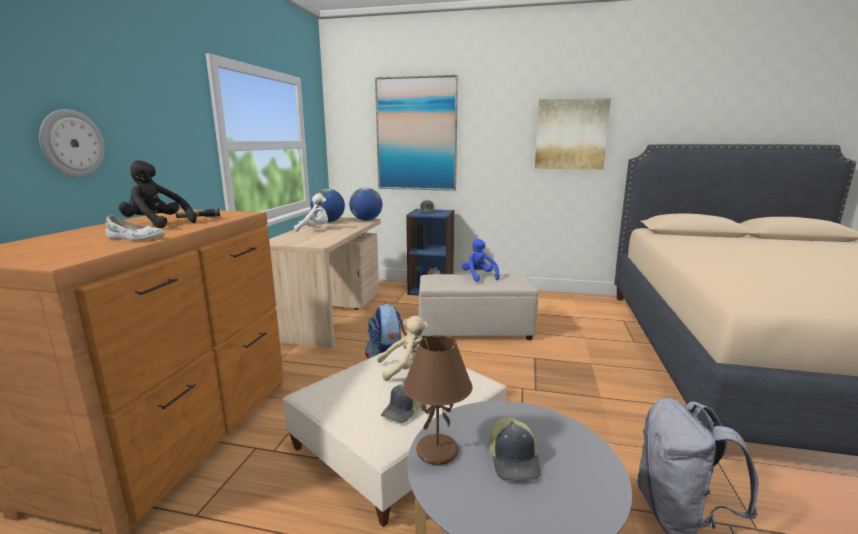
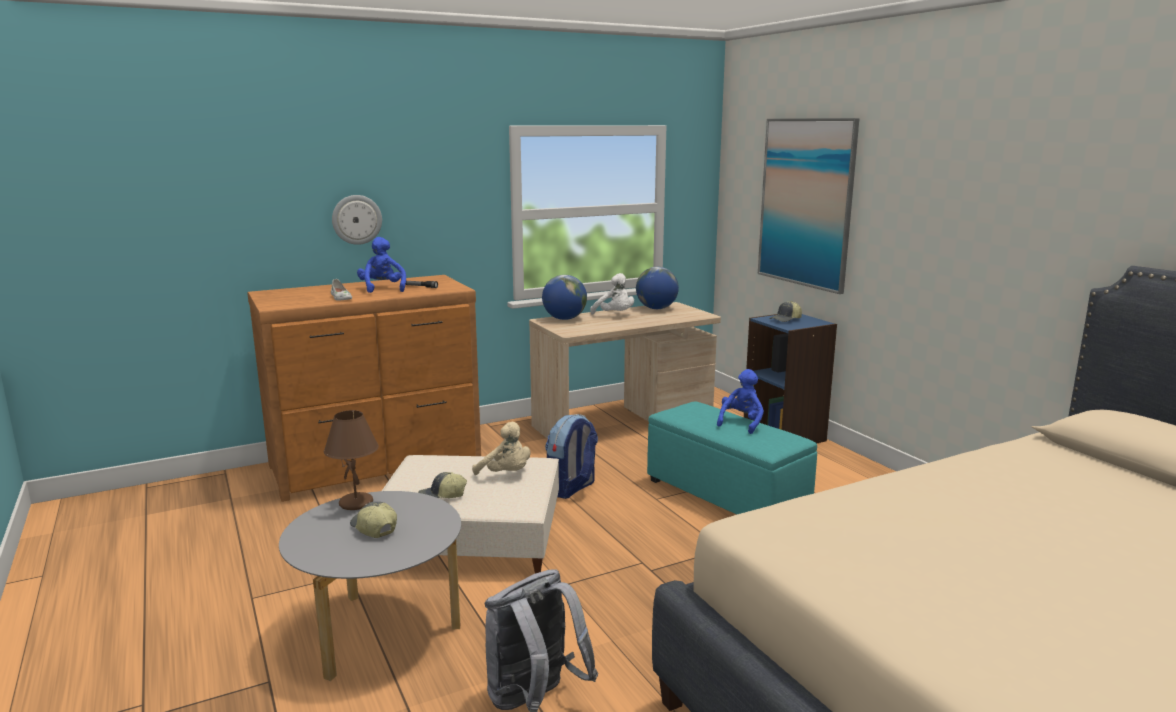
camera: 50 degrees right, 0 degrees up
black plush toy [119,160,197,228] -> blue plush toy [357,237,406,293]
globe [349,188,382,221] -> globe moved to [542,275,587,320]
beige ottoman [418,274,538,340] -> turquoise ottoman [647,401,817,514]
cap [489,418,540,480] -> cap turned 90 degrees clockwise [350,502,397,538]
picture [535,98,611,169] -> none

